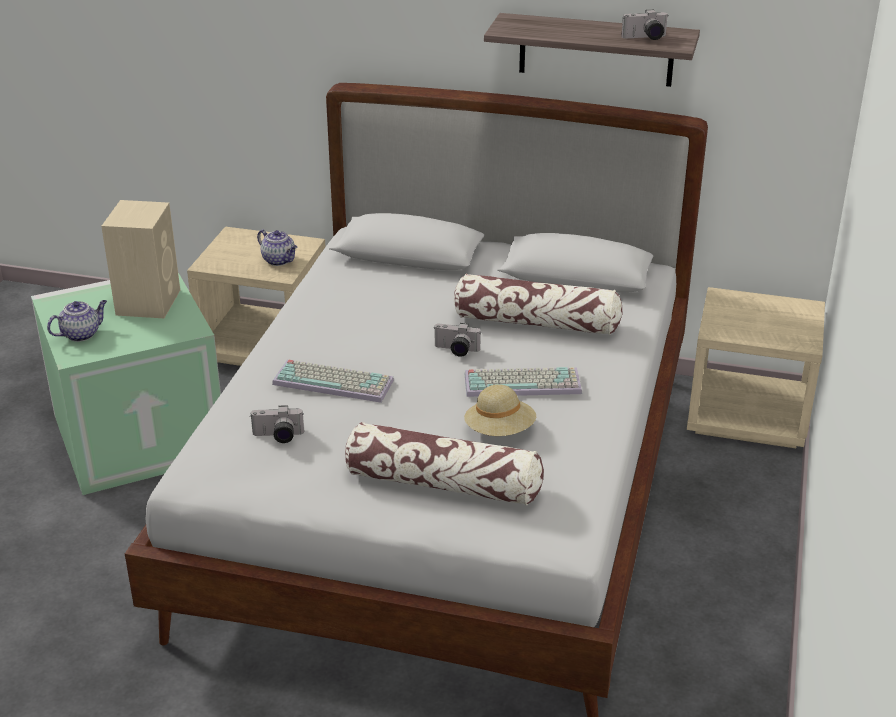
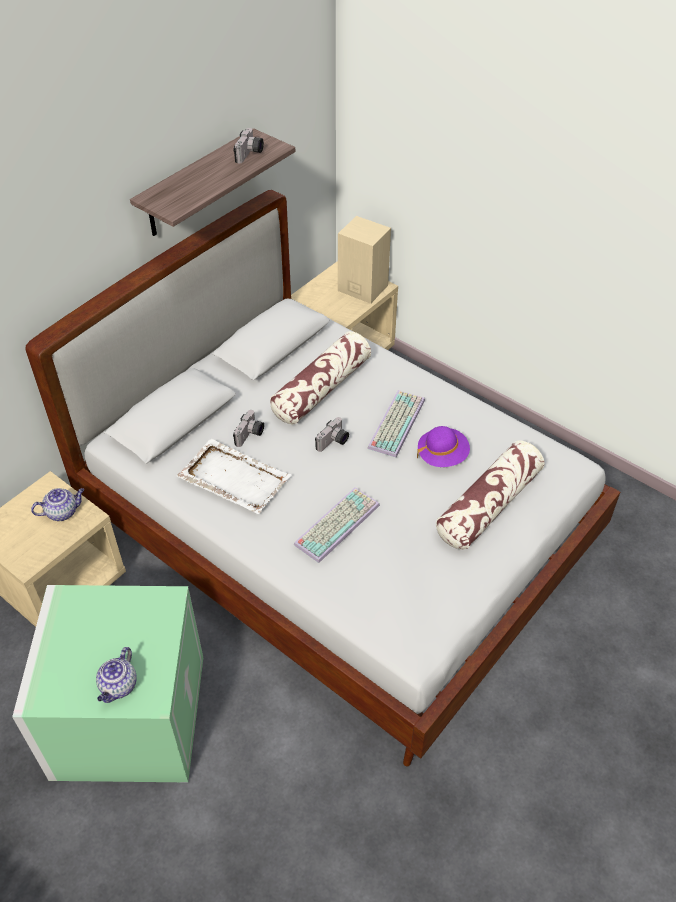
camera: 65 degrees left, 15 degrees up
teapot [47,300,107,342] -> teapot turned 150 degrees counterclockwise [96,647,137,703]
beige speaker [101,200,180,318] -> beige speaker moved to [338,216,391,304]
camera [250,405,304,443] -> camera moved to [233,410,264,447]
beige hat [464,384,536,436] -> purple hat [417,426,470,467]
none -> white tray [177,439,292,514]

